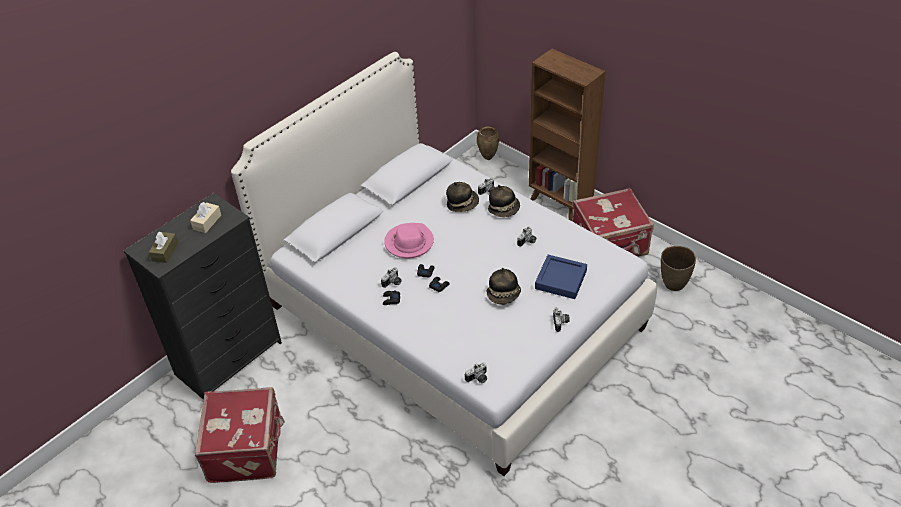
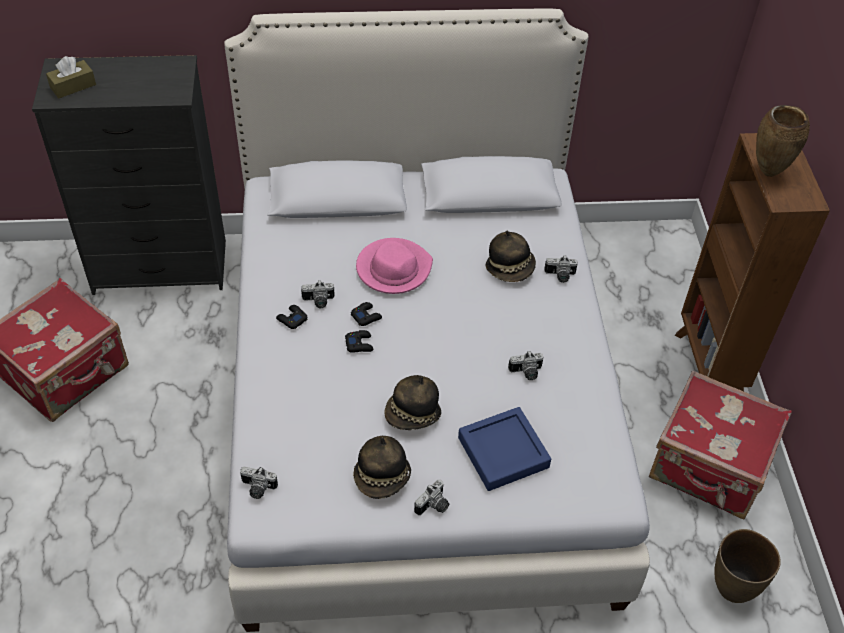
camera: 40 degrees right, 5 degrees up
beige tissue box [190,202,221,233] -> none
brown vase [477,126,499,160] -> brown vase moved to [756,105,810,177]
hat [488,185,520,217] -> hat moved to [353,436,411,499]

